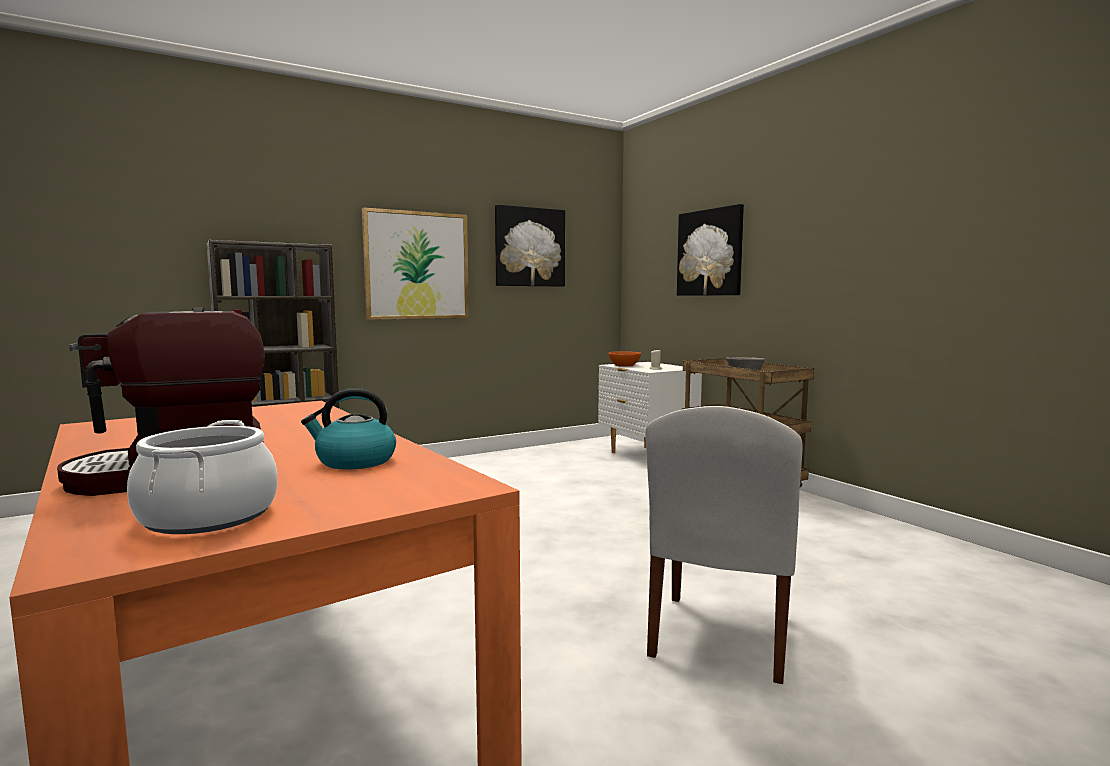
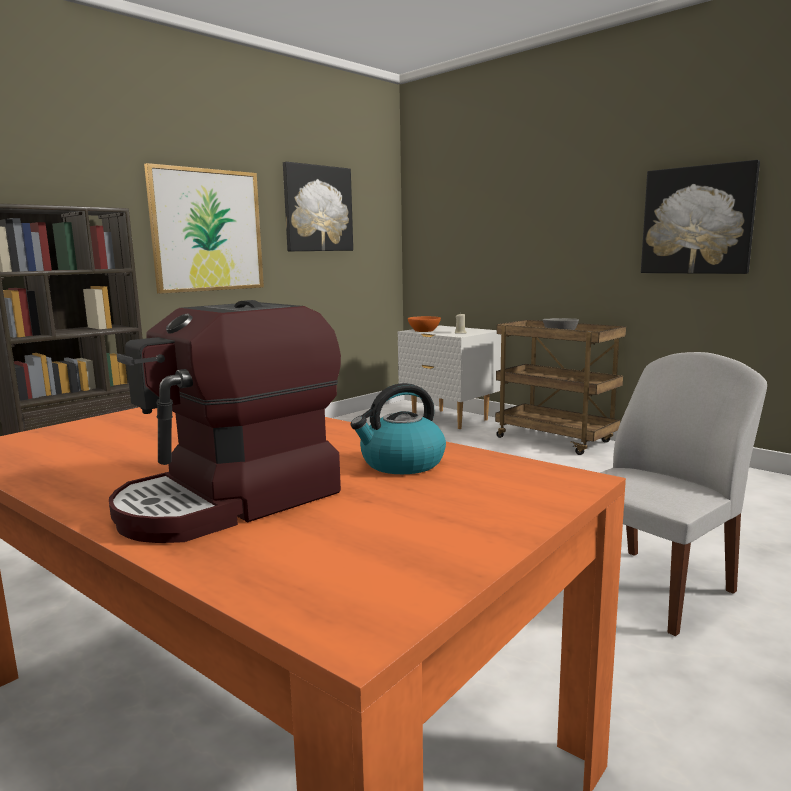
camera: 15 degrees left, 5 degrees up
cooking pot [127,420,277,534] -> none
white chair [645,406,803,684] -> white chair turned 135 degrees counterclockwise [600,352,767,636]
picture [677,204,744,296] -> picture moved to [641,160,760,274]

